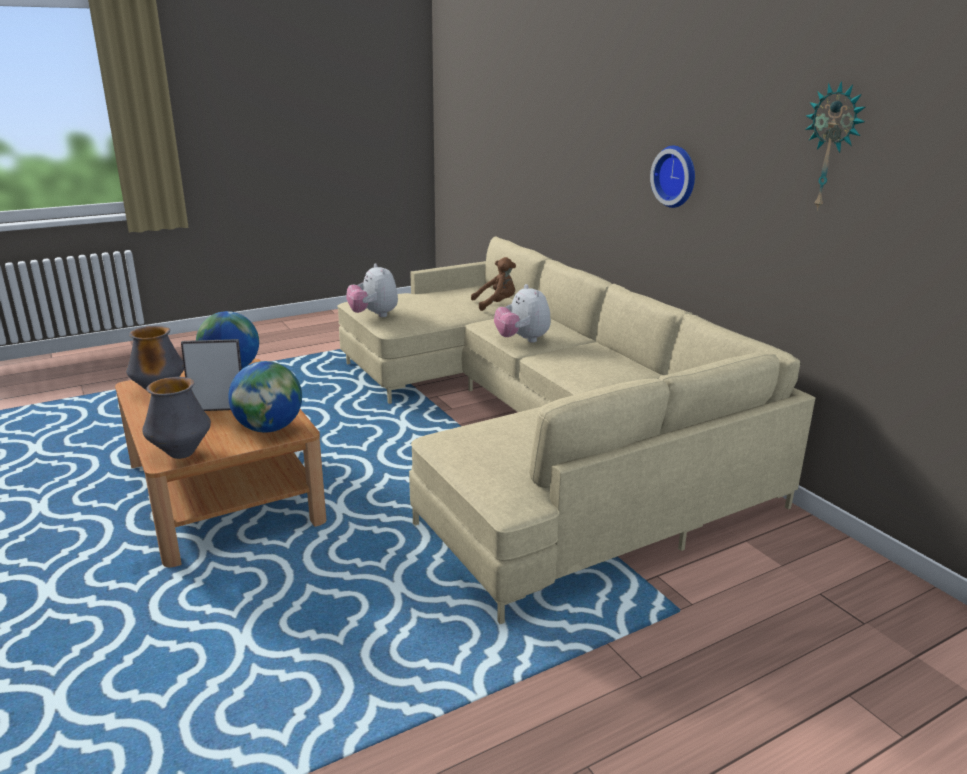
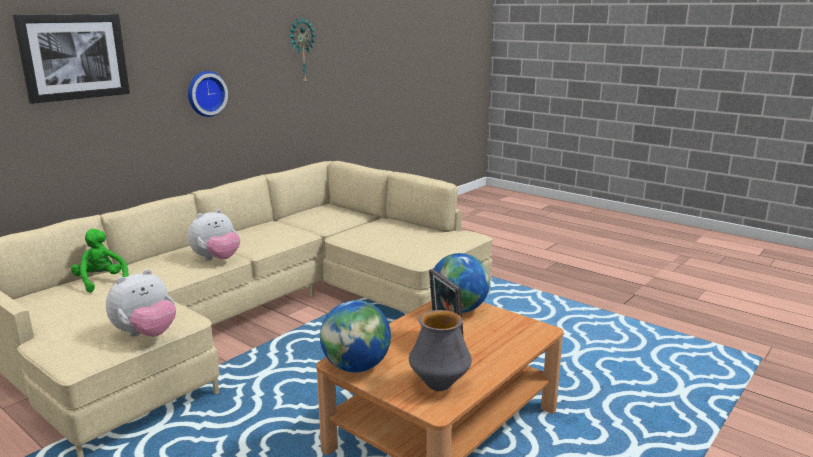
camera: 110 degrees left, 5 degrees down
vase [142,377,211,459] -> none
brown plush toy [471,257,516,311] -> green plush toy [71,229,129,293]
none -> picture [13,14,130,104]

